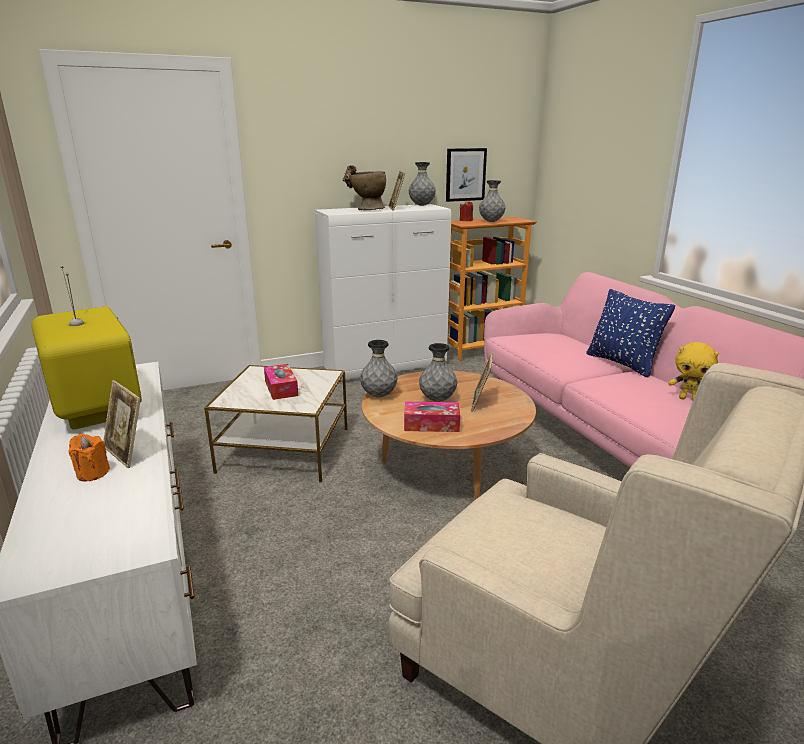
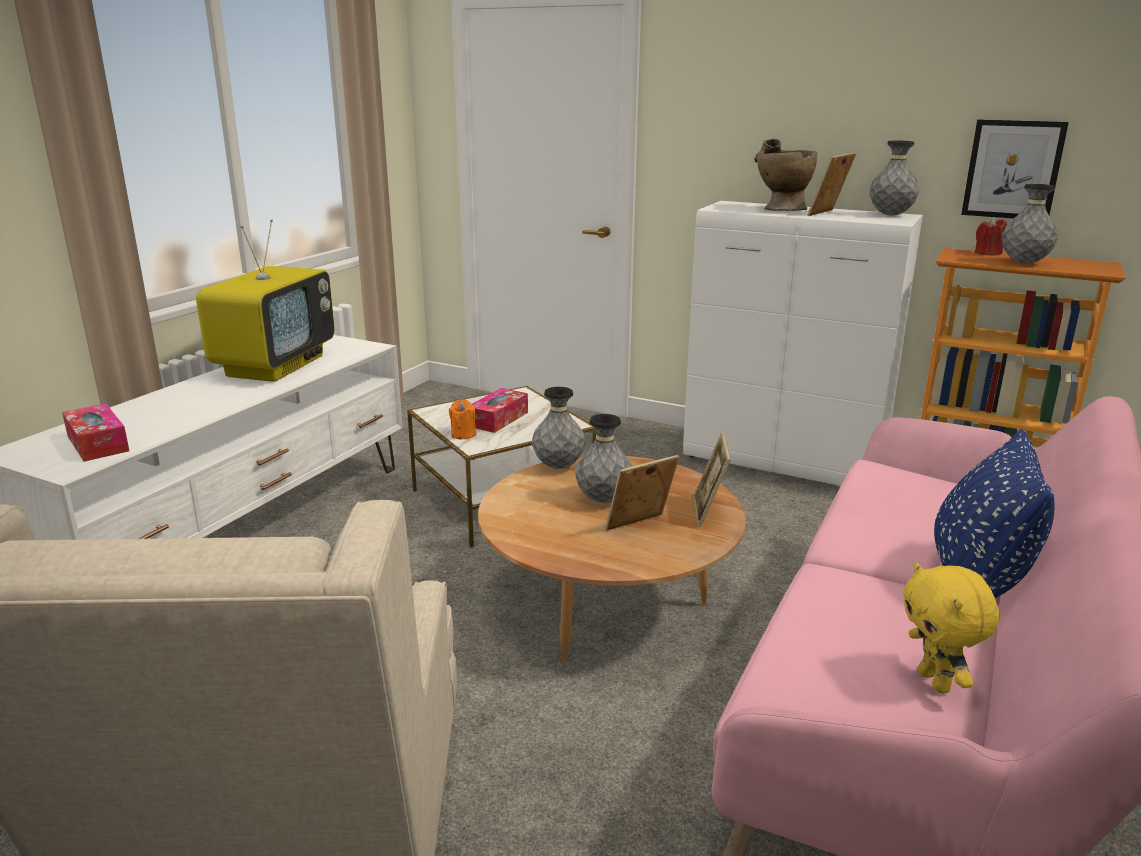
camera: 50 degrees right, 0 degrees up
orange candle [68,434,110,482] -> orange candle moved to [449,399,476,440]
picture frame [103,380,141,468] -> picture frame moved to [693,432,731,527]
tissue box [404,402,460,432] -> tissue box moved to [62,403,129,462]

